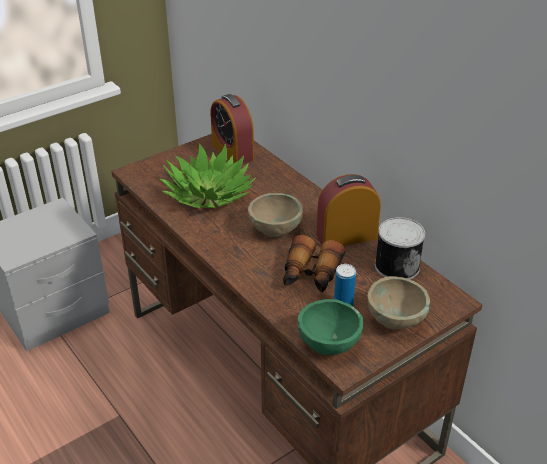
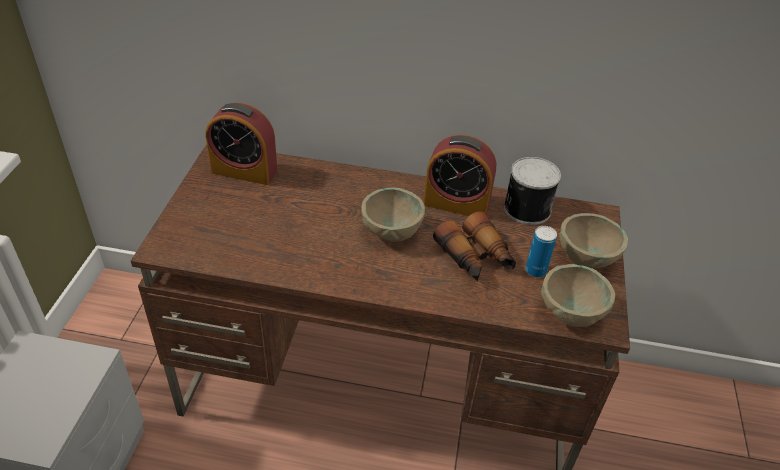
camera: 45 degrees left, 5 degrees up
potted plant [160,143,256,208] -> none
green bowl [298,299,363,355] -> beige bowl [541,264,615,327]
alarm clock [316,174,381,246] -> alarm clock turned 105 degrees counterclockwise [424,135,496,216]

